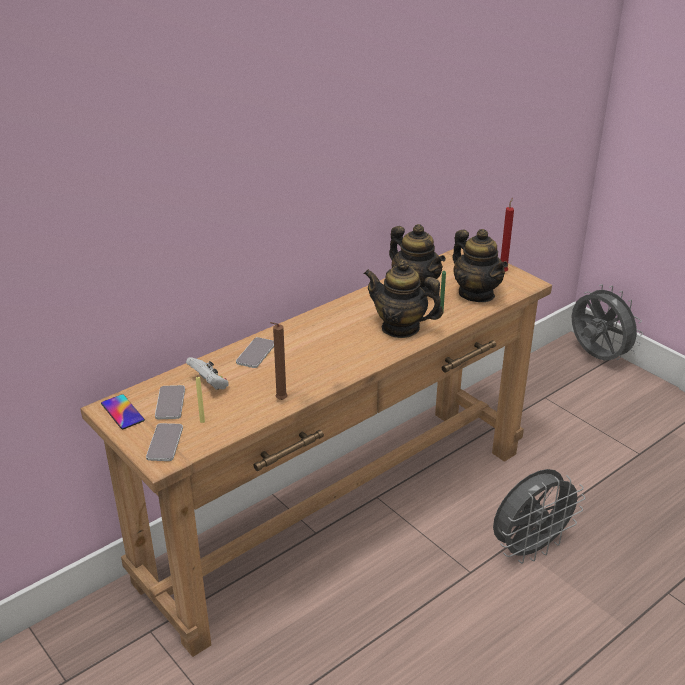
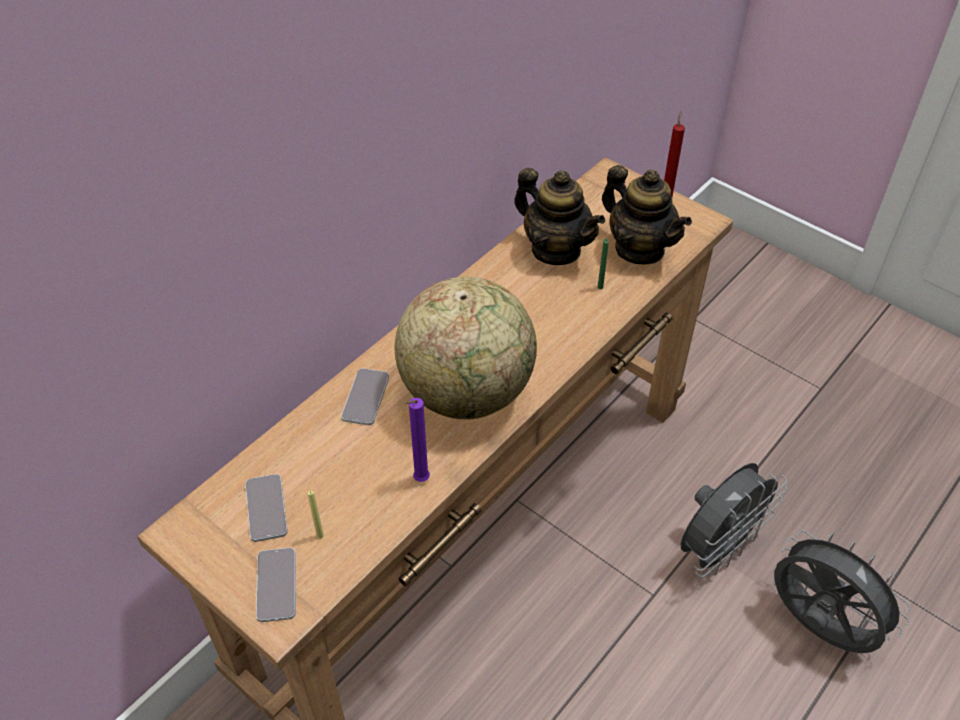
camera: 10 degrees left, 15 degrees up
phone [101,394,145,429] -> none
white game controller [186,357,229,390] -> none
brown candle [270,322,287,400] -> purple candle [406,398,430,482]
teapot [364,260,443,338] -> none
grey fan [572,284,643,360] -> grey fan moved to [774,530,910,653]
none -> globe [395,277,537,419]

